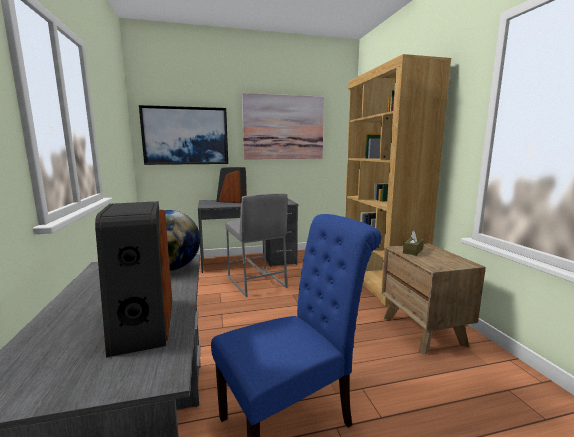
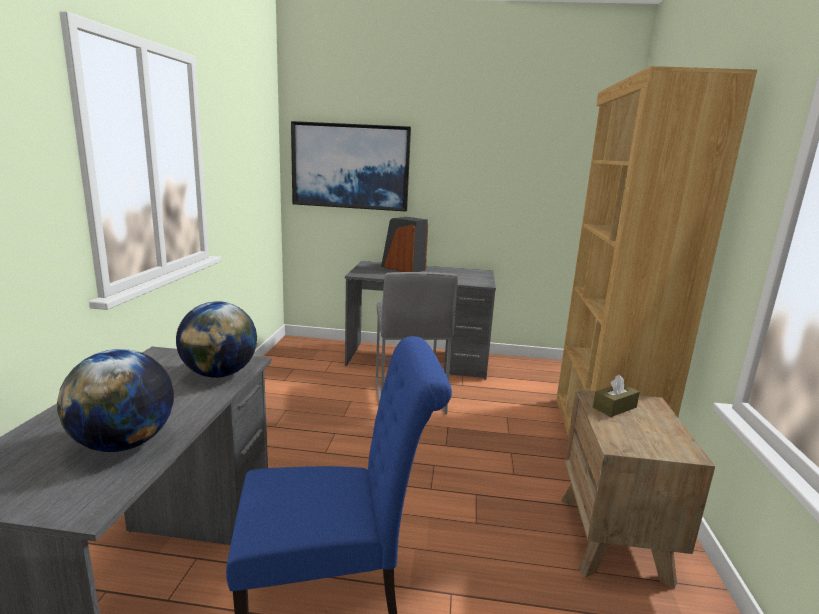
camera: 20 degrees right, 5 degrees up
speaker [95,201,172,357] -> globe [57,349,174,452]
picture [242,93,324,159] -> none

